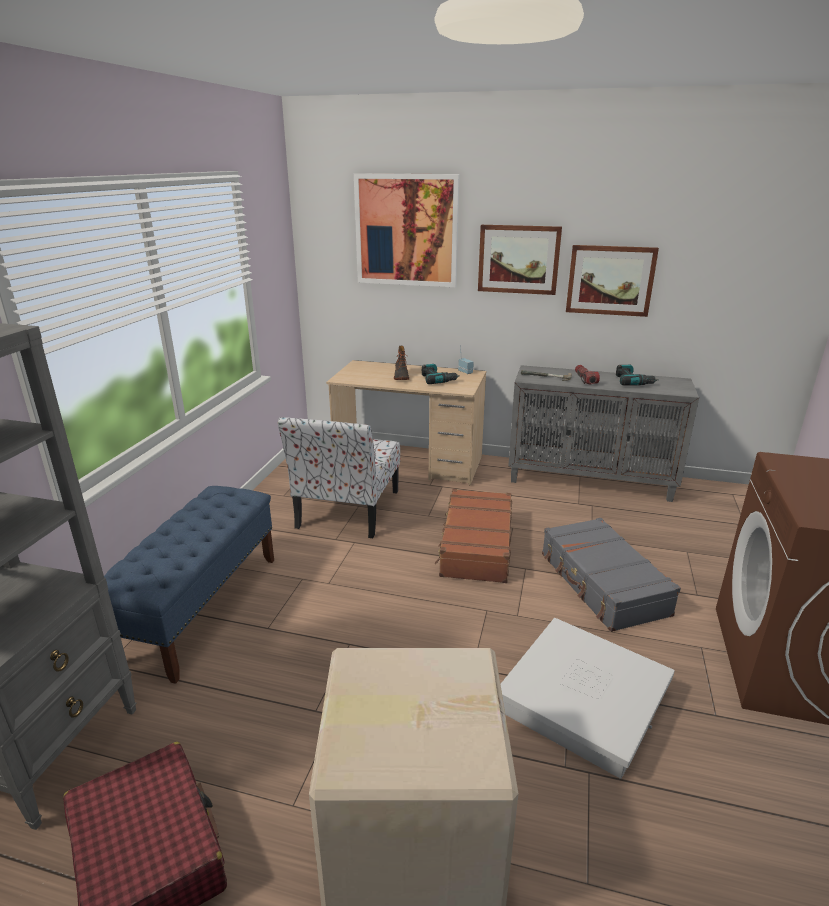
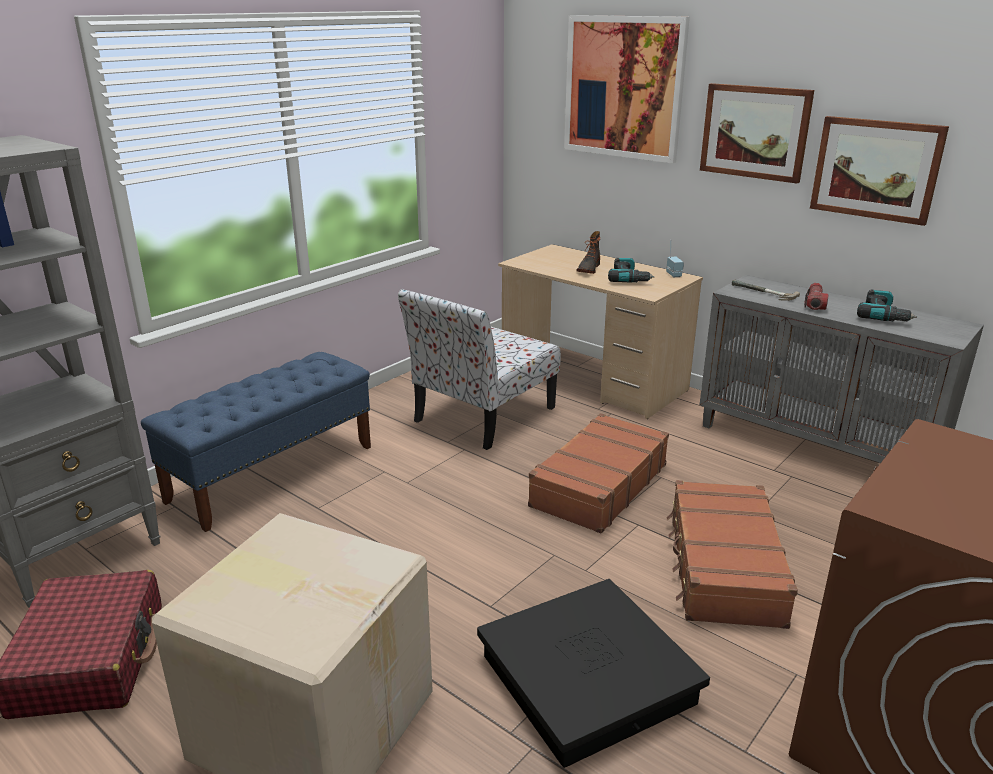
camera: 25 degrees right, 0 degrees up
white storage box [500,618,675,779] -> black storage box [477,579,710,768]
grey suitcase [542,518,681,632] -> brown suitcase [666,480,798,629]

